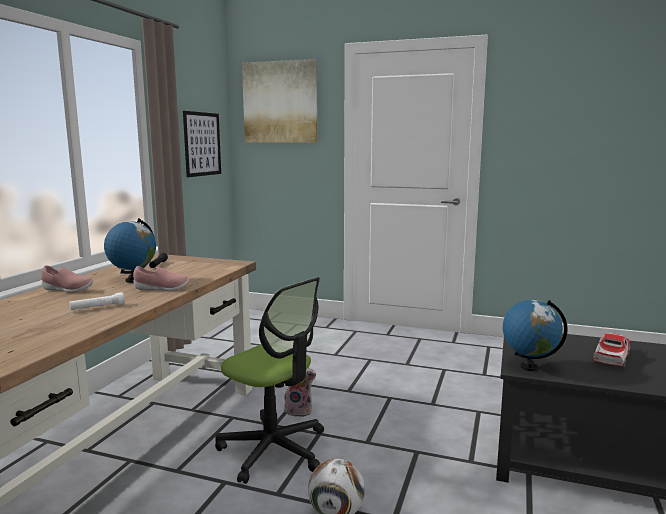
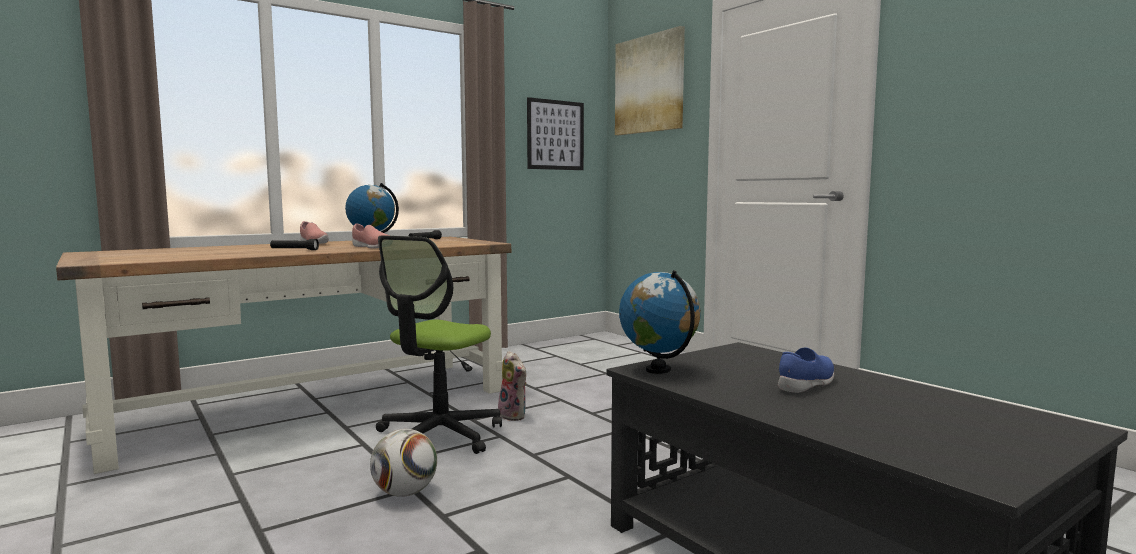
camera: 35 degrees right, 5 degrees down
white flashlight [70,292,125,310] -> black flashlight [270,239,319,250]
office chair [215,277,324,484] -> office chair turned 45 degrees clockwise [376,235,502,454]
toy car [593,333,630,367] -> blue shoe [778,348,834,393]

